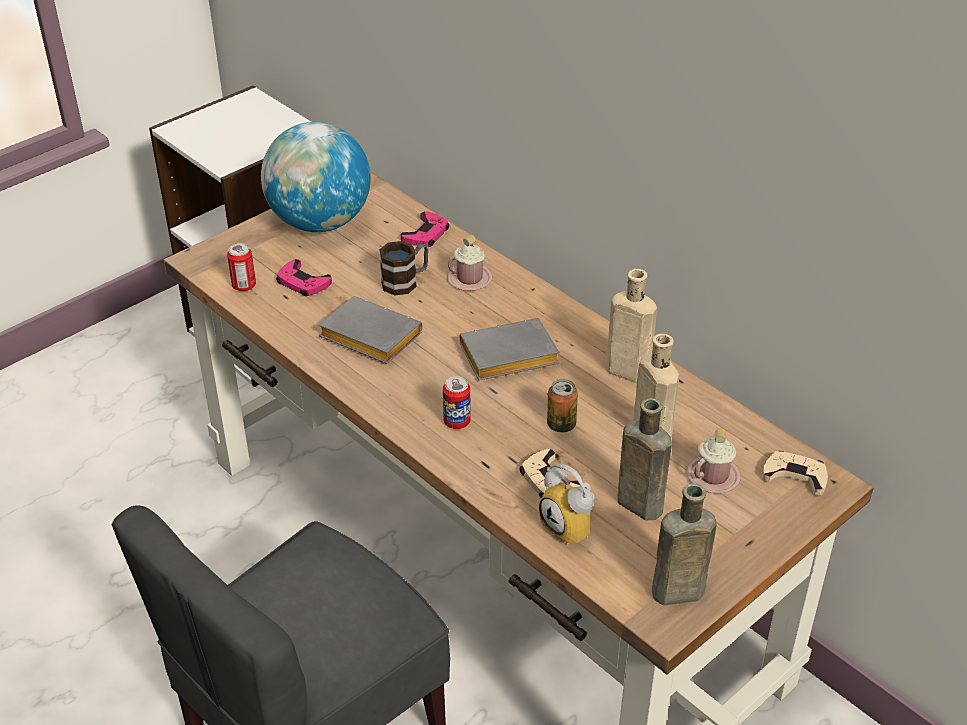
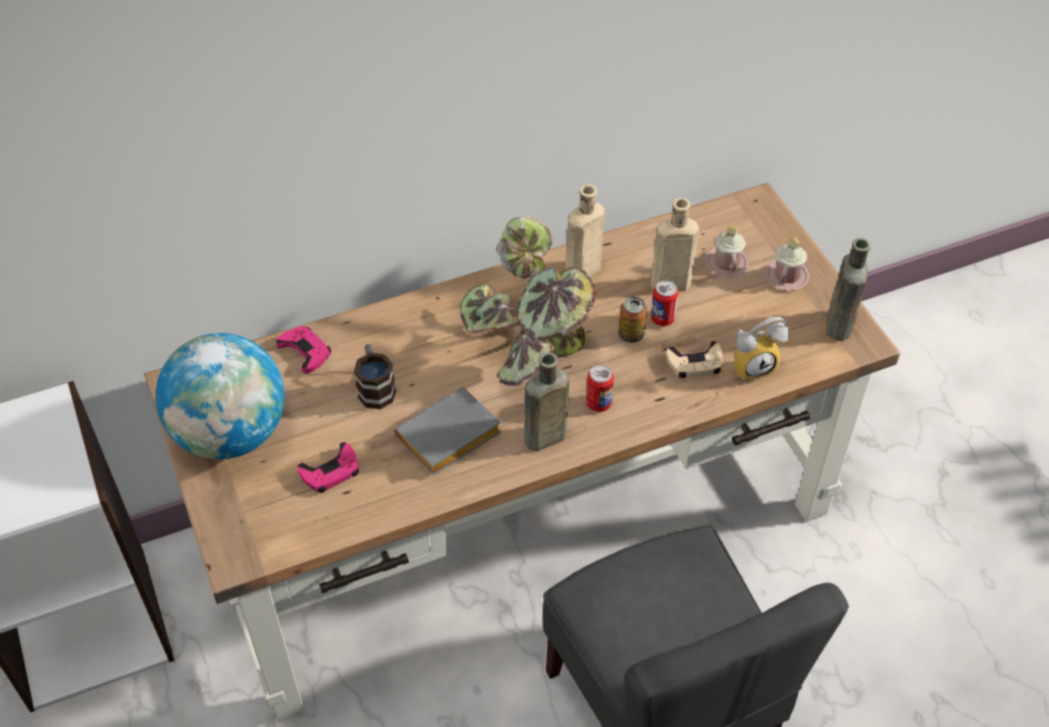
camera: 70 degrees left, 10 degrees up
can [227,243,256,291] -> can moved to [651,280,679,326]
pink mug [447,234,493,291] -> pink mug moved to [765,237,810,291]
grey book [460,318,560,381] -> potted plant [459,216,597,386]
brown bottle [618,398,672,520] -> brown bottle moved to [524,352,569,452]
beige game controller [762,451,828,495] -> none

